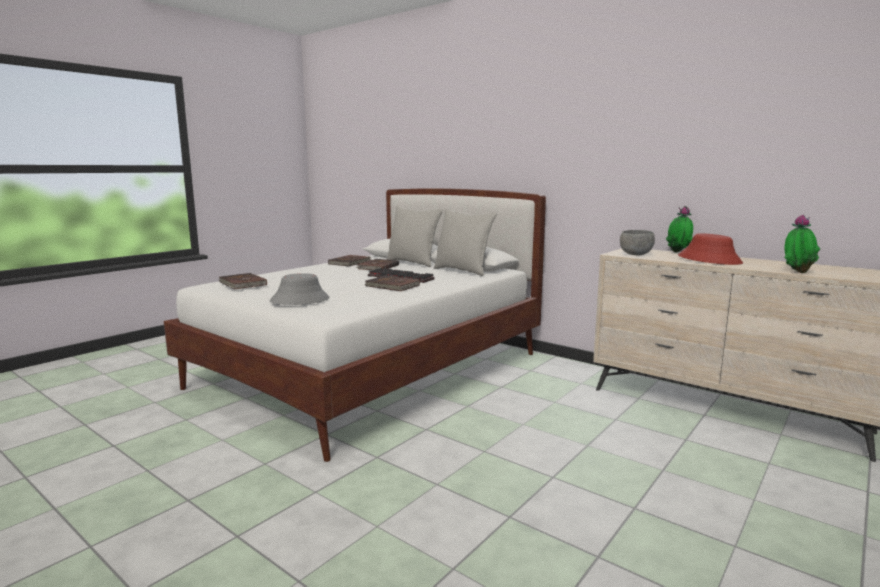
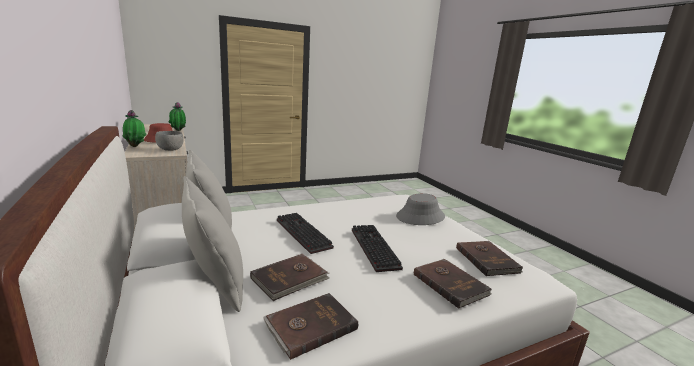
camera: 155 degrees left, 5 degrees up
brown book [365,276,420,291] -> brown book moved to [414,259,492,309]
none -> keyboard [352,225,403,272]

